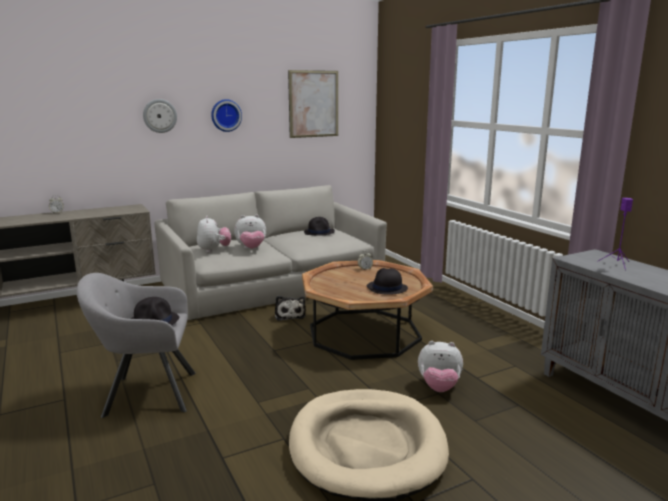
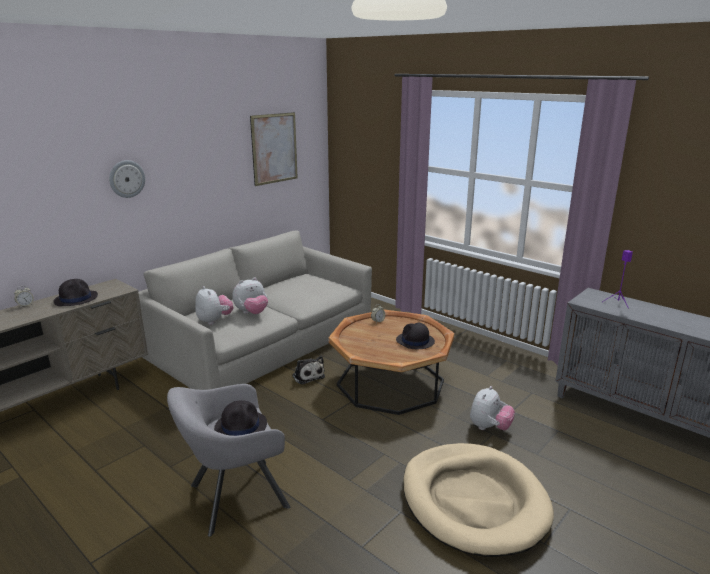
camera: 20 degrees left, 5 degrees up
wall clock [211,99,242,132] -> none
black hat [304,217,335,236] -> black hat moved to [53,279,98,306]
plush toy [418,341,463,392] -> plush toy turned 45 degrees counterclockwise [470,386,515,430]

